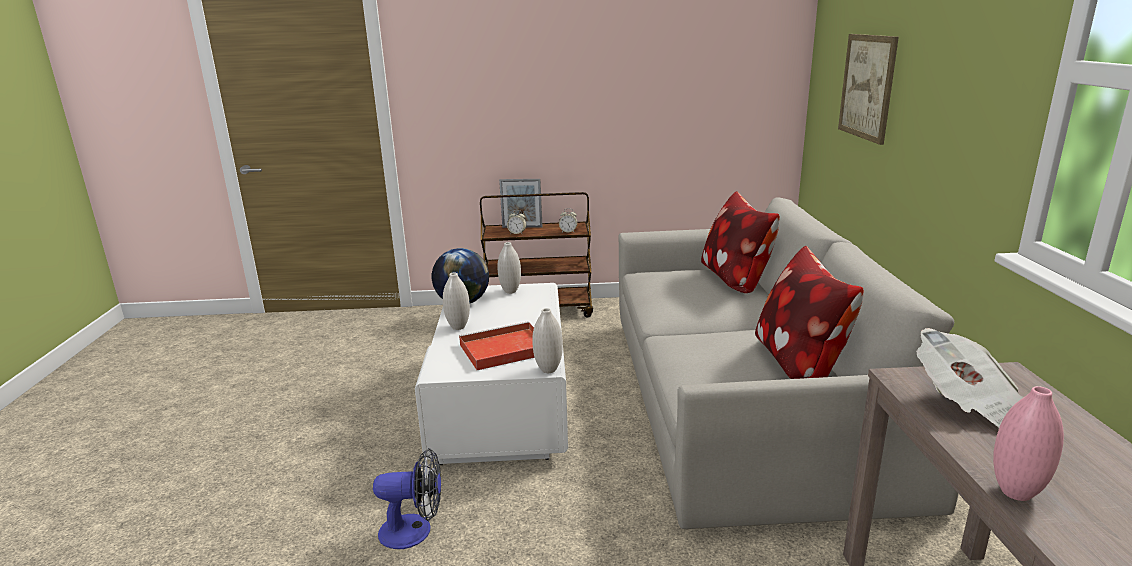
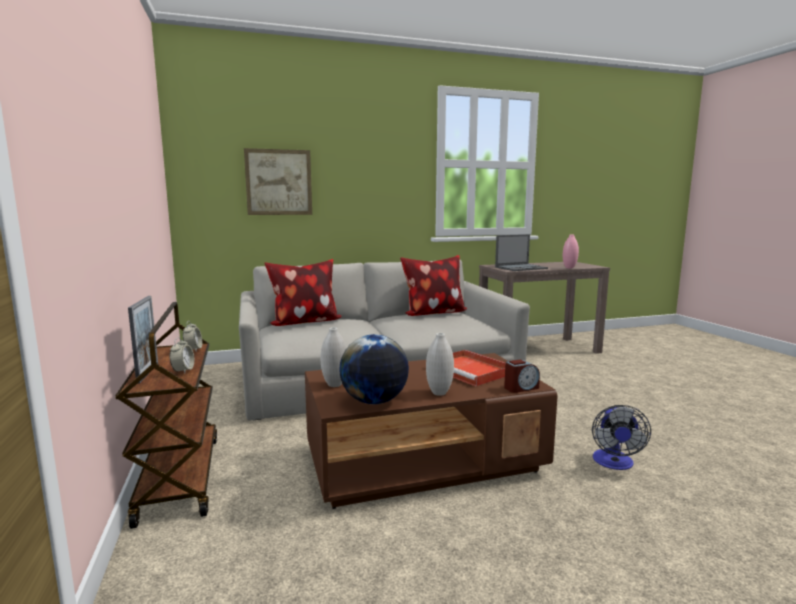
camera: 105 degrees left, 10 degrees down
fan [373,448,441,549] -> fan turned 150 degrees counterclockwise [592,405,651,470]
white coffee table [415,283,568,465] -> brown coffee table [305,353,558,509]
white vase [532,308,563,373] -> none
newspaper [916,328,1024,428] -> laptop [495,234,548,271]
none -> alarm clock [504,359,540,393]

